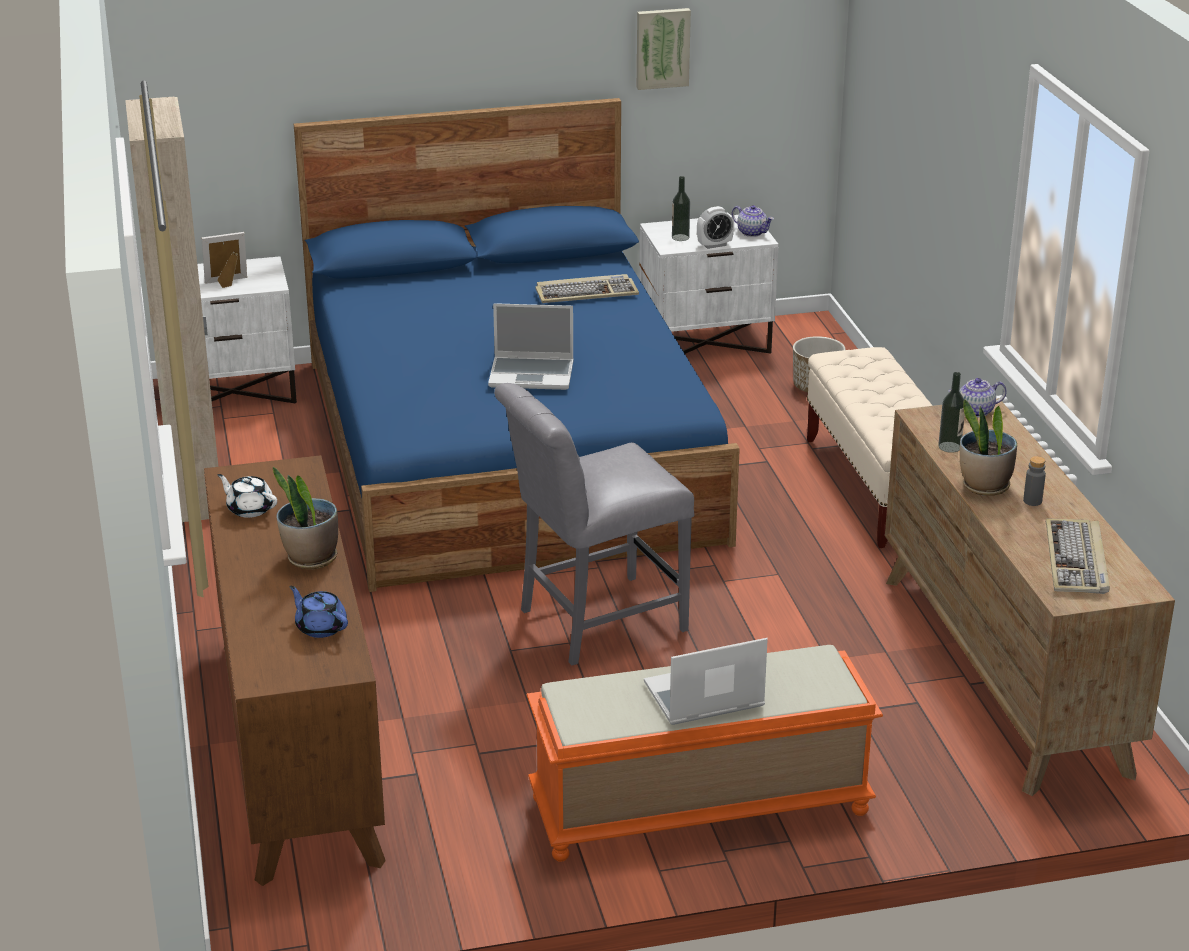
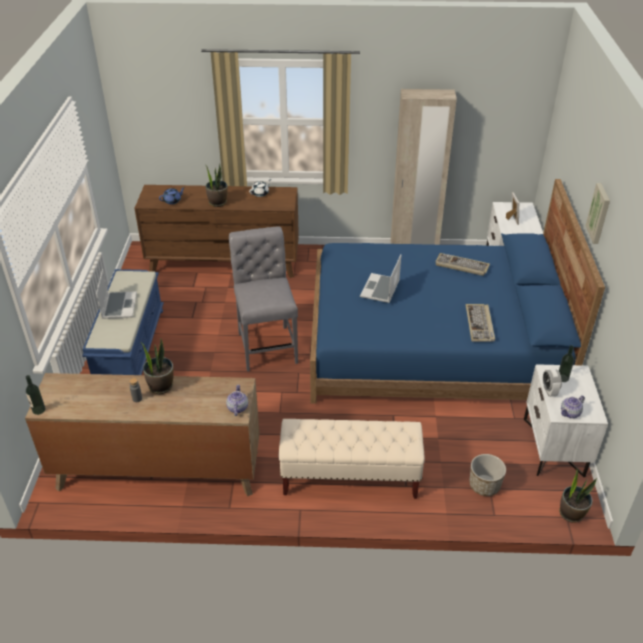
camera: 105 degrees right, 10 degrees up
orange bench [526,645,883,862] -> blue bench [82,269,164,375]
picture [637,8,691,90] -> picture moved to [585,183,610,244]
bottle [938,372,965,453] -> bottle moved to [25,375,45,415]
keyboard [1046,519,1110,594] -> keyboard moved to [435,253,490,276]
none -> potted plant [559,468,597,523]

